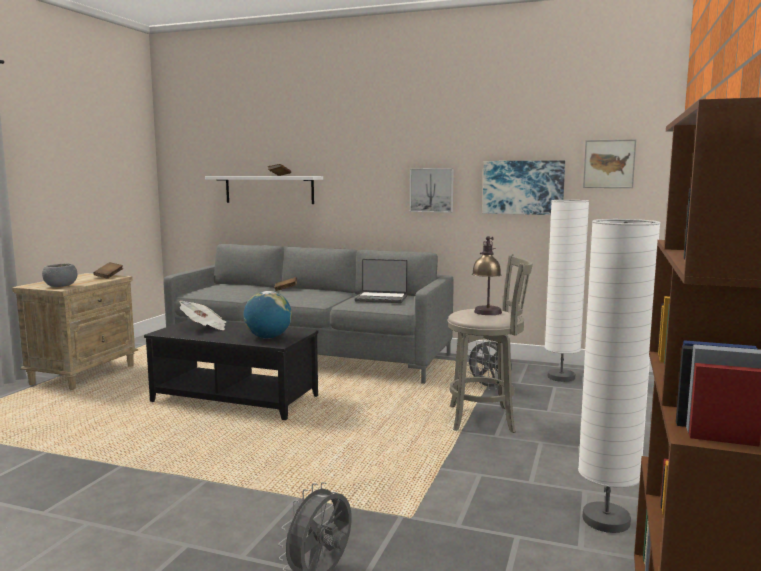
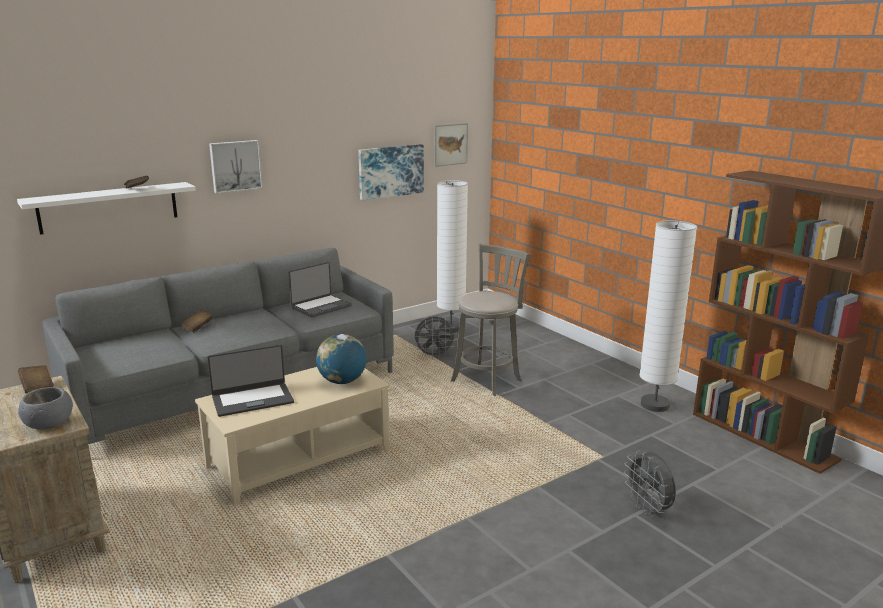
camera: 55 degrees left, 10 degrees up
black coffee table [144,319,318,420] -> beige coffee table [195,367,390,506]
newspaper [179,301,226,330] -> laptop [208,344,294,417]
picture [410,168,454,213] -> picture moved to [209,140,263,194]
table lamp [472,236,502,315] -> none

